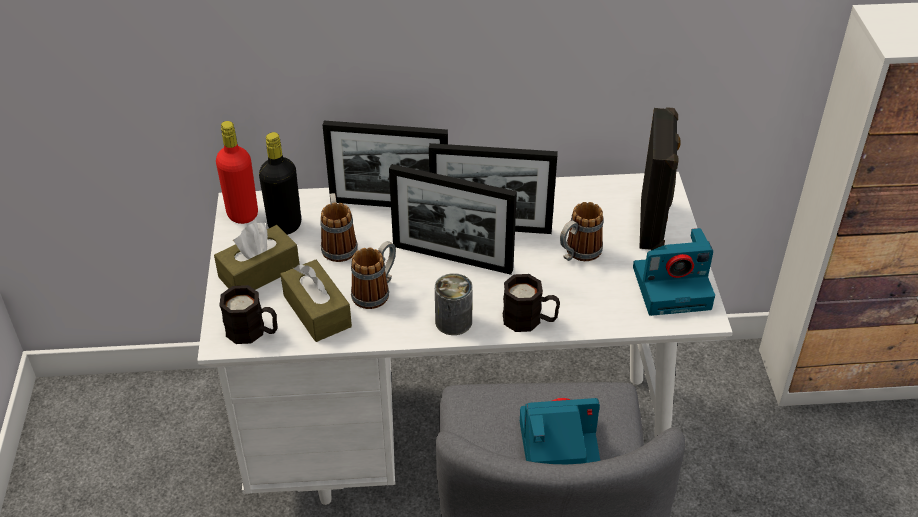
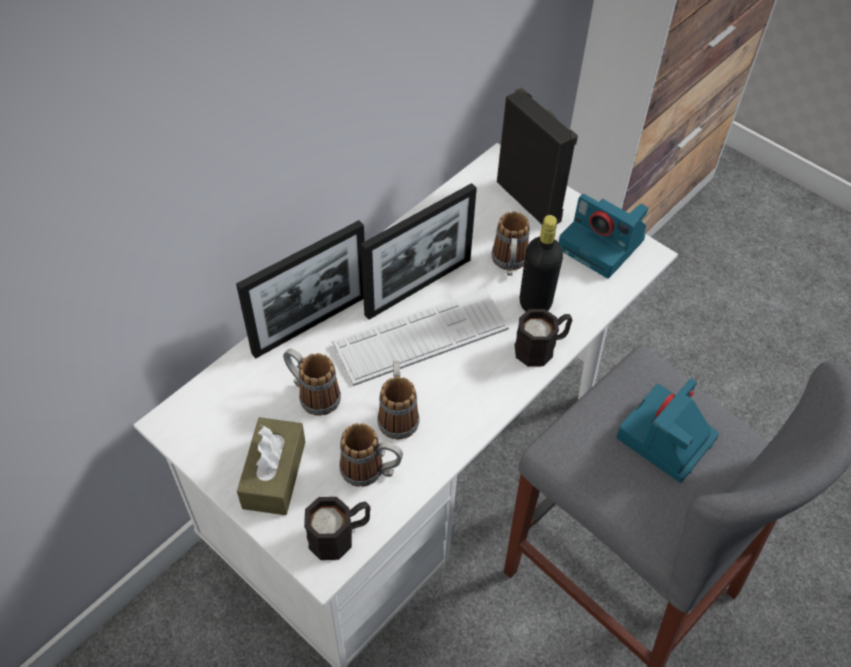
camera: 45 degrees left, 10 degrees up
red bottle [216,121,258,224] -> none
black bottle [259,132,301,235] -> black bottle moved to [519,215,563,311]
brown tissue box [280,260,352,342] -> mug [339,423,403,487]
picture frame [389,164,517,275] -> keyboard [332,288,509,386]
can [435,273,473,335] -> none
camera [633,228,715,316] -> camera turned 90 degrees clockwise [559,194,648,278]

